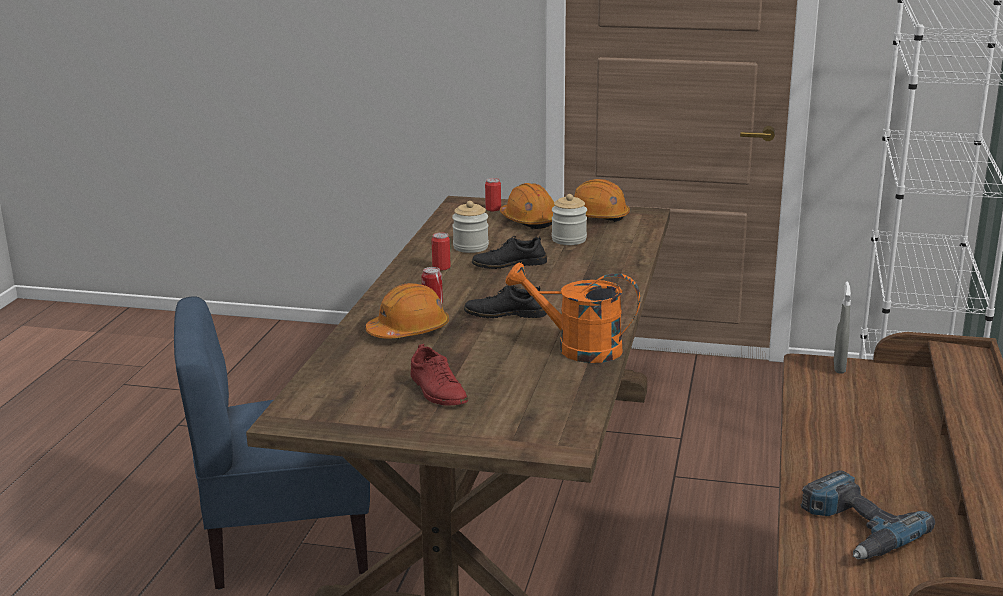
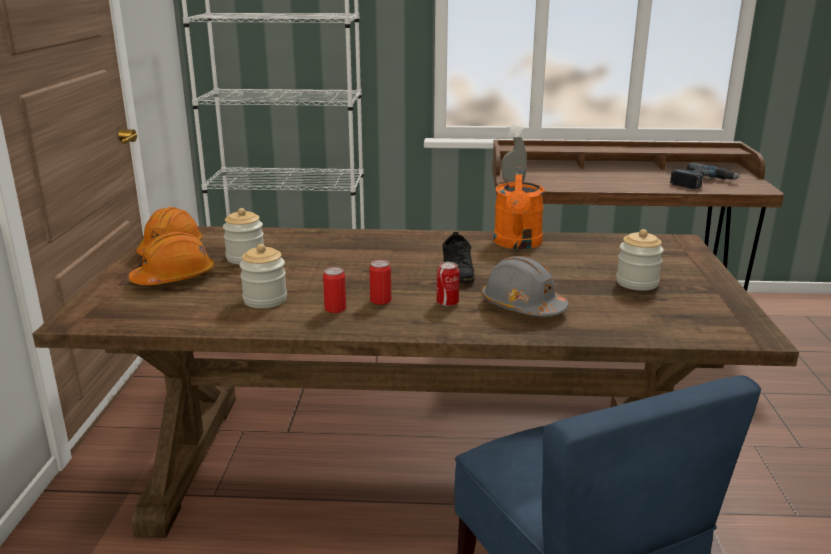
camera: 100 degrees left, 0 degrees up
orange hard hat [365,283,449,338] -> grey hard hat [481,256,568,316]
red shoe [411,344,468,405] -> jar [616,229,664,291]
black shoe [472,236,547,269] -> none
can [485,178,501,211] -> can moved to [369,260,391,305]

